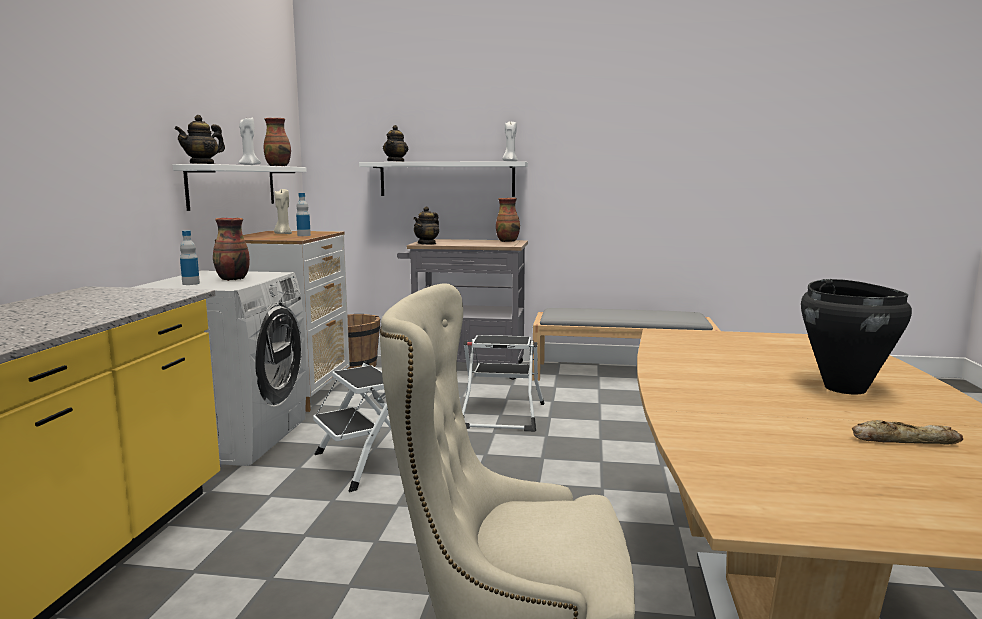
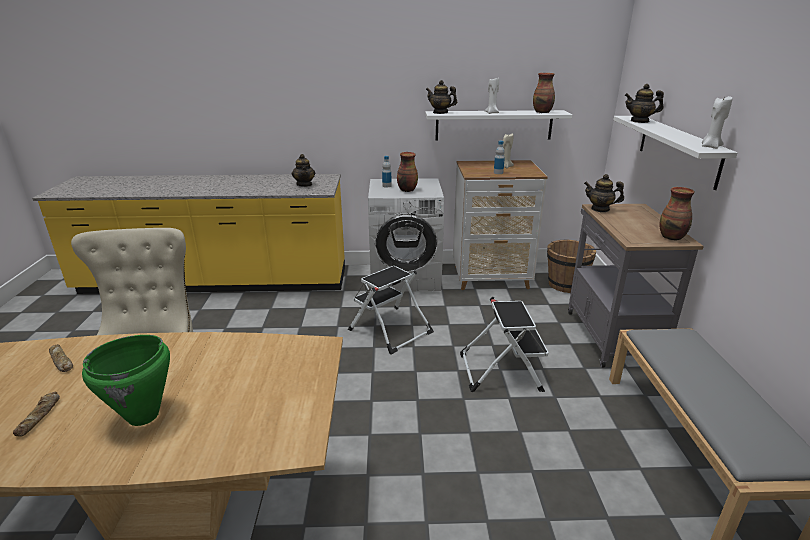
camera: 80 degrees right, 15 degrees up
black cooking pot [801,279,912,394] -> green cooking pot [82,335,170,426]
none -> bread [49,344,73,372]
none -> teapot [292,154,315,187]

